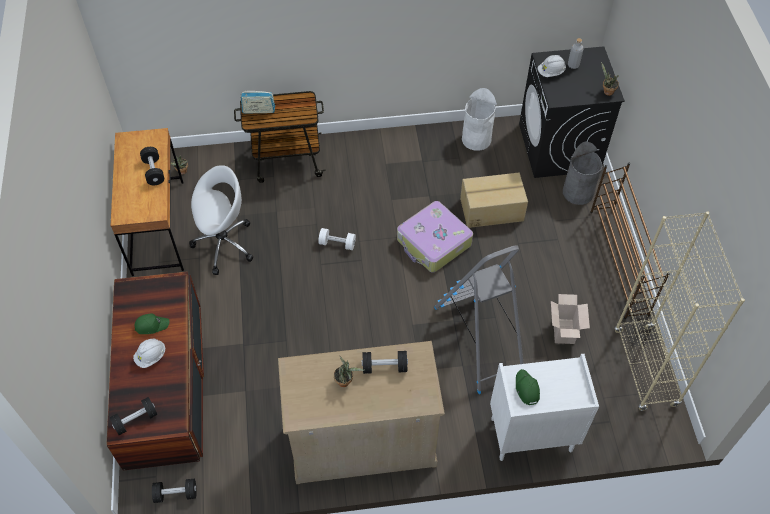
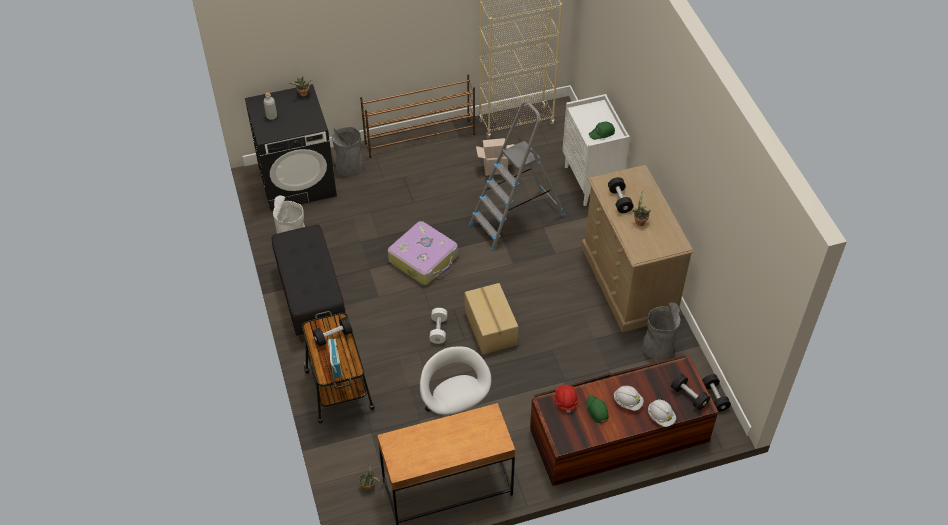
camera: 100 degrees left, 5 degrees down
black dumbbell [140,147,164,185] -> black dumbbell moved to [313,317,353,347]
cardboard box [460,173,528,228] -> cardboard box moved to [465,283,518,354]
white hard hat [538,55,566,77] -> white hard hat moved to [648,399,676,427]
none -> black bench [272,225,345,343]
none -> red hard hat [555,384,578,413]
none -> grey trash can [642,302,680,360]

